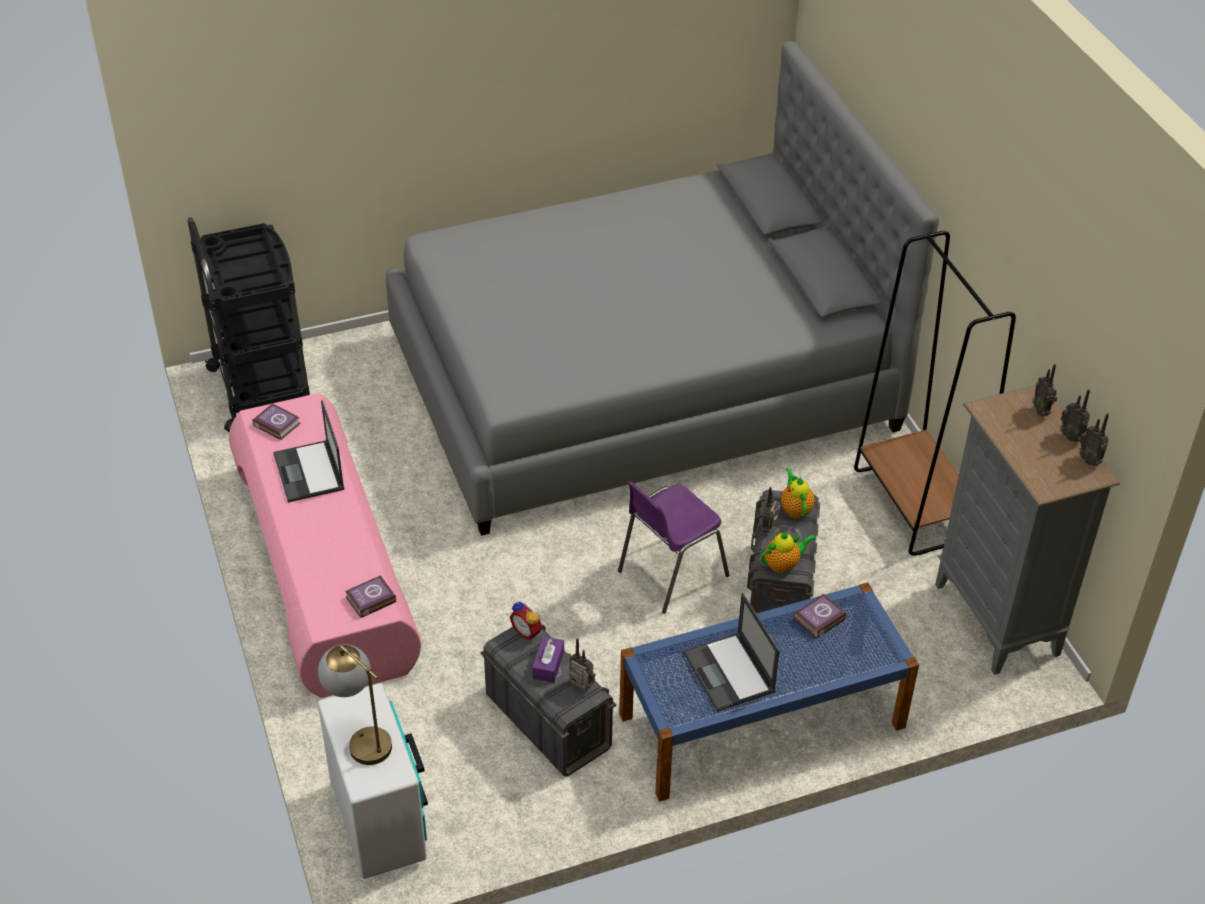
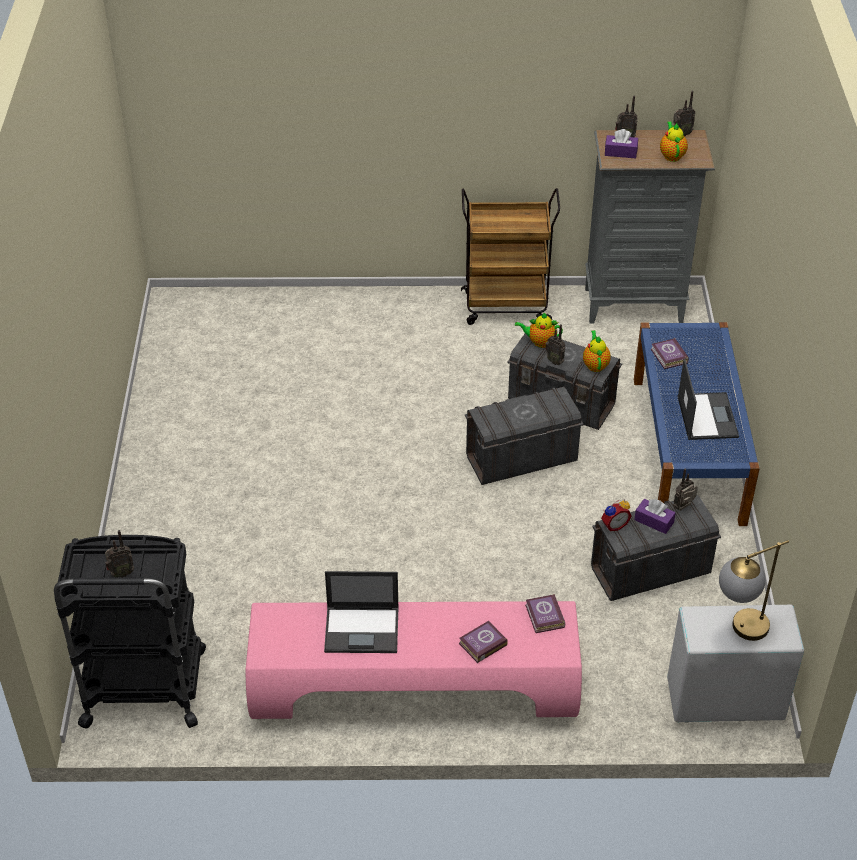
camera: 70 degrees left, 0 degrees up
book [252,403,301,440] -> book moved to [459,621,508,663]
grey bed [386,41,939,536] -> none
purple chair [618,481,729,614] -> grey storage box [465,387,584,485]
laptop [683,593,780,712] -> laptop turned 90 degrees counterclockwise [677,358,739,440]
clothes rack [854,231,1016,556] -> brown cart [461,188,560,325]
radio [1061,389,1090,442] -> radio moved to [105,530,134,578]
none -> purple tissue box [605,129,638,158]
none -> teapot [660,121,688,162]

